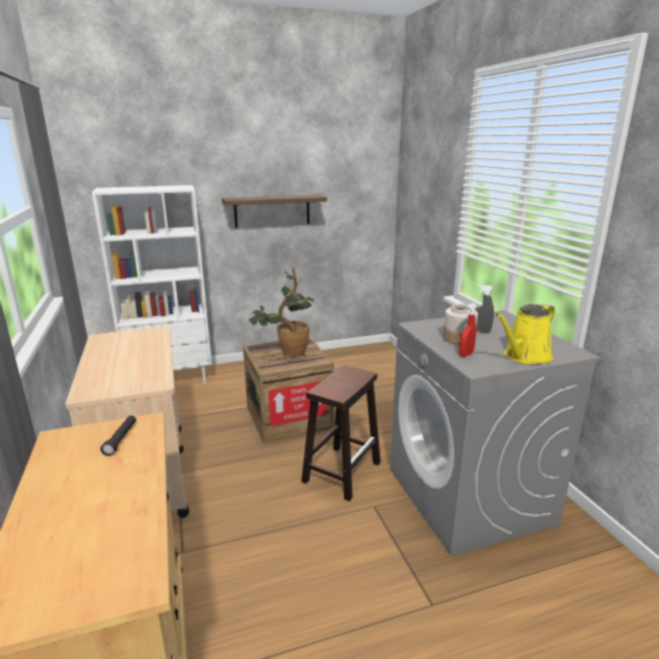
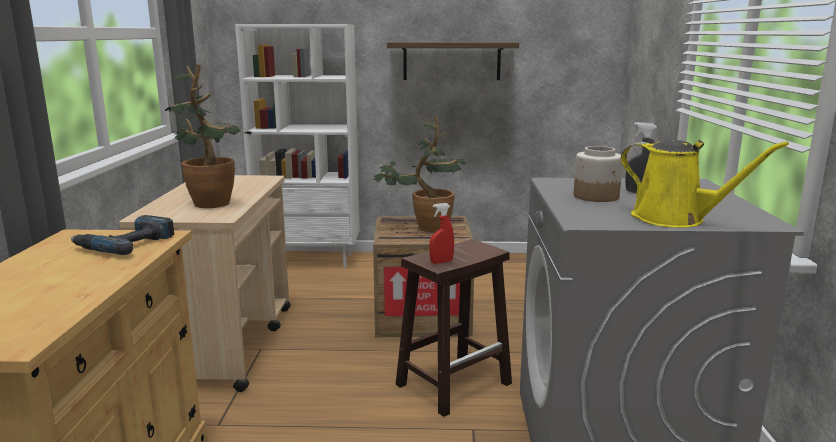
camera: 20 degrees right, 5 degrees down
black flashlight [100,416,136,456] -> power drill [71,215,174,255]
red spray bottle [459,303,477,357] -> red spray bottle moved to [429,203,454,264]
yellow watering can [495,304,555,364] -> yellow watering can turned 120 degrees counterclockwise [621,140,789,228]
none -> potted plant [165,64,252,208]

